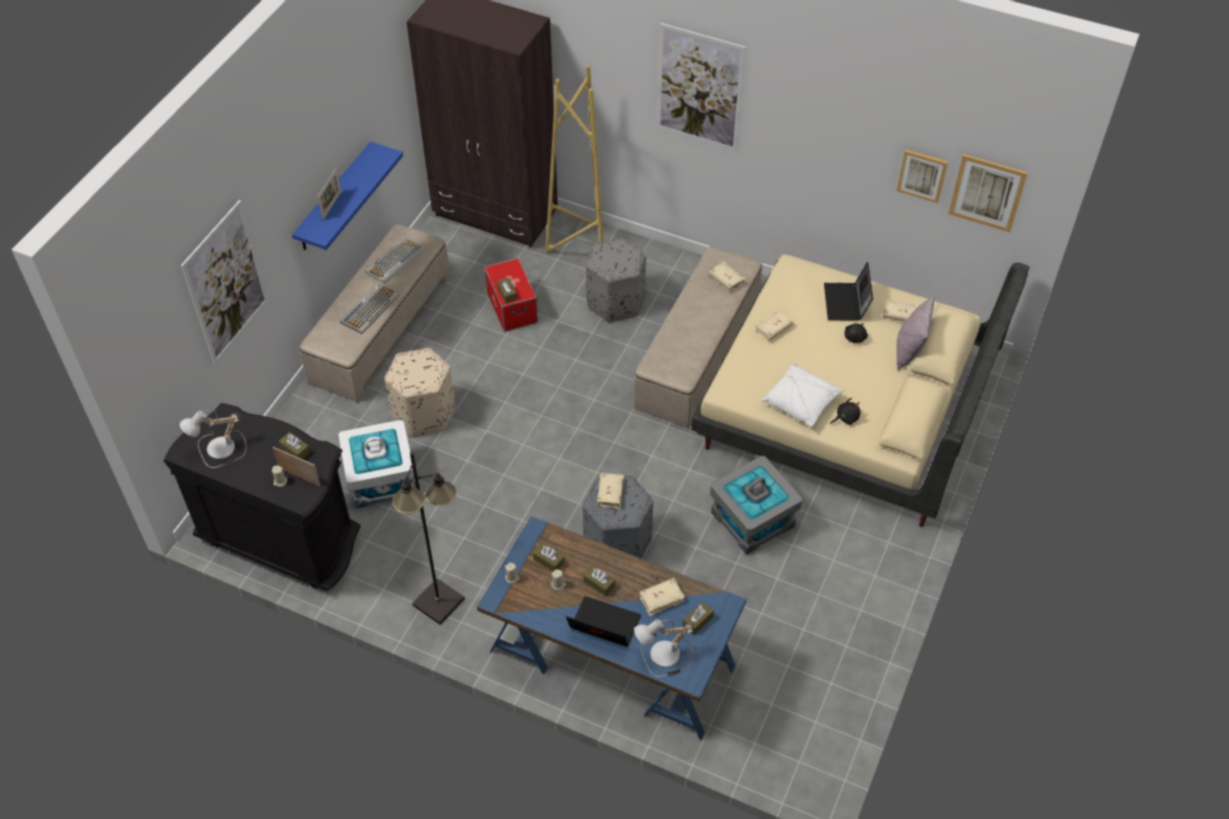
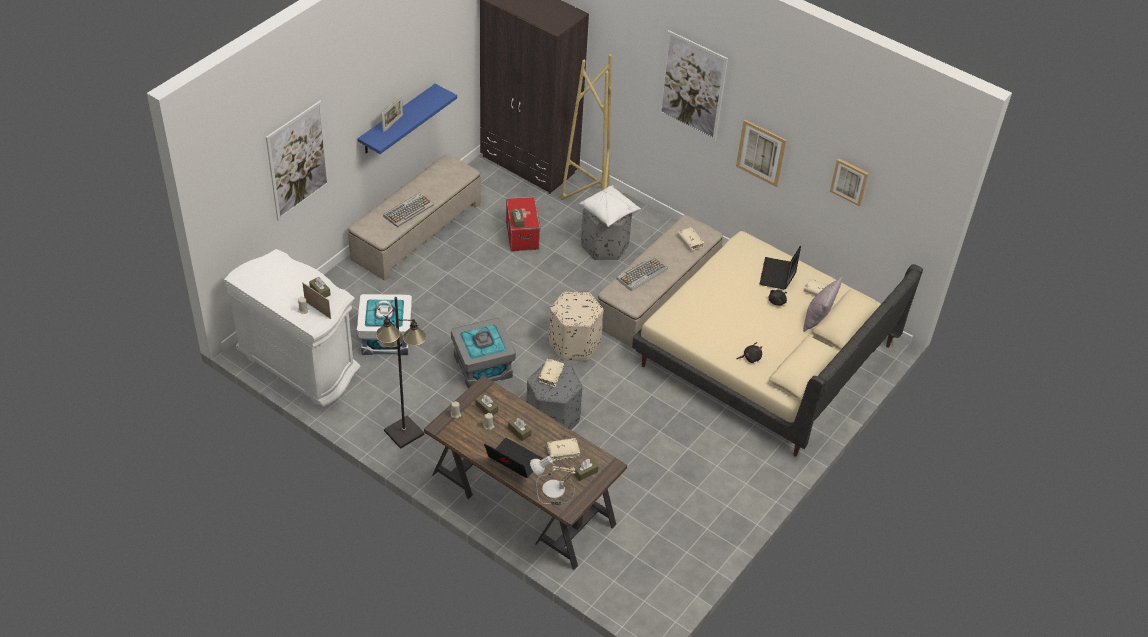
camera: 10 degrees right, 5 degrees down
black dresser [164,403,361,591] -> white dresser [224,249,360,407]
table lamp [179,410,247,468] -> none
keyboard [365,237,425,284] -> keyboard moved to [616,256,668,291]
beige ottoman [384,348,455,437] -> beige ottoman moved to [549,292,604,361]
blue desk [477,516,746,740] -> brown desk [424,375,627,570]
grey storage box [710,456,802,555] -> grey storage box moved to [451,318,516,388]
beige book [755,310,793,341] -> none
white pillow [762,363,844,428] -> white pillow moved to [580,185,641,227]
picture [948,154,1028,232] -> picture moved to [736,120,787,187]

